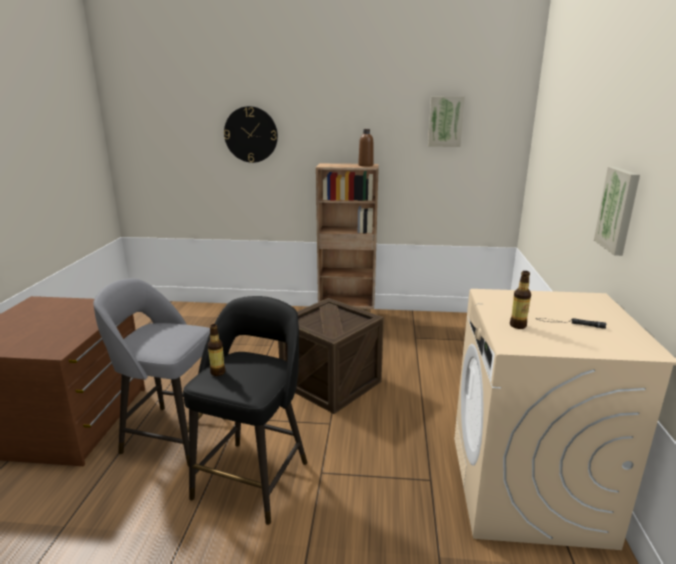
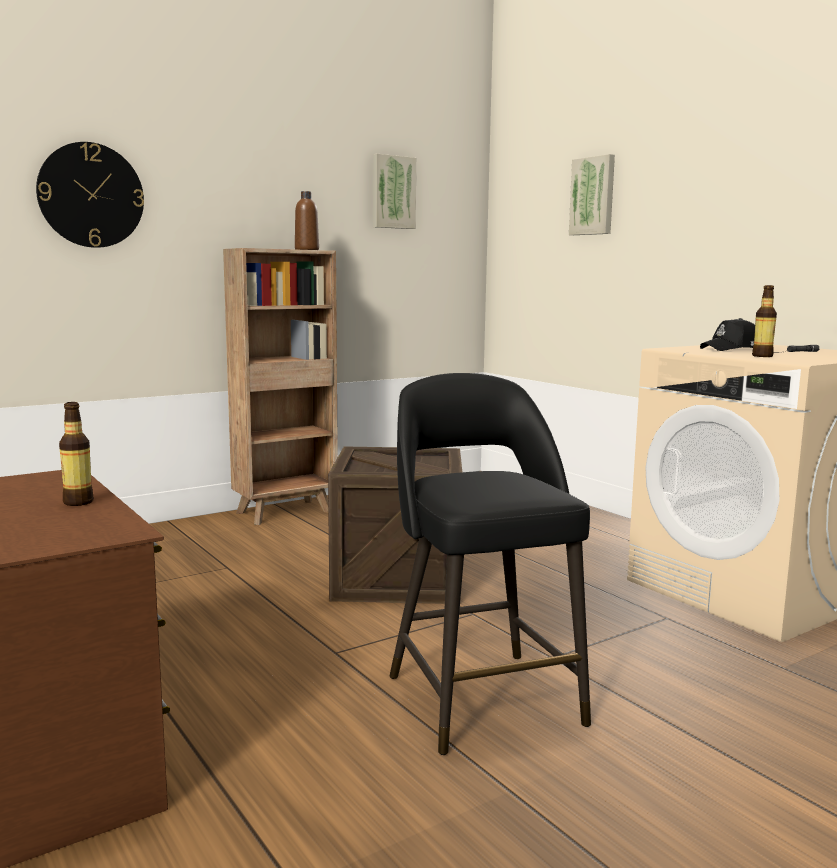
camera: 40 degrees left, 10 degrees down
grey stool [93,278,225,467] -> none
bottle [208,324,225,376] -> bottle moved to [59,402,94,506]
picture [594,167,640,256] -> picture moved to [569,154,615,235]
none -> black cap [700,318,755,351]

